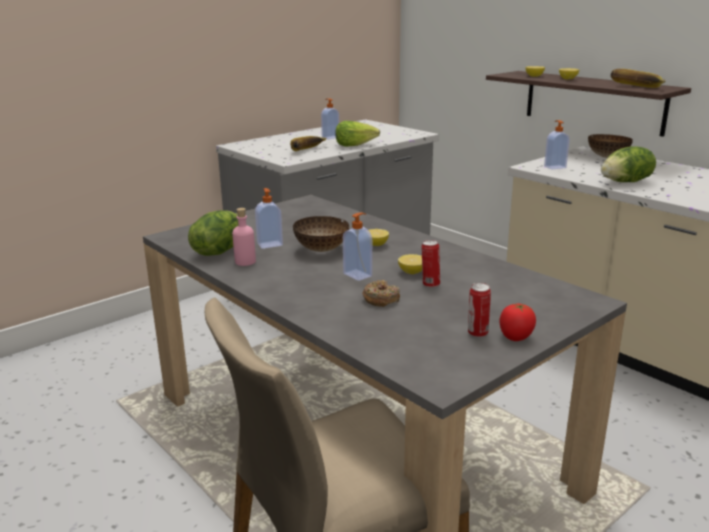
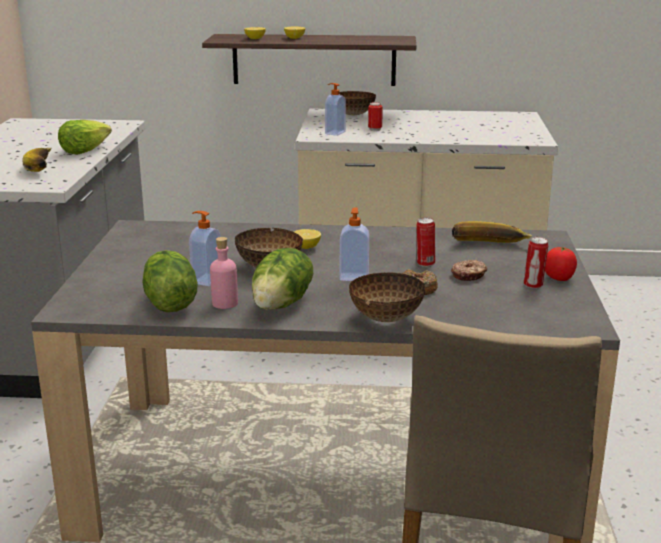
camera: 45 degrees left, 0 degrees up
soap dispenser [321,98,339,139] -> none
lemon [398,254,422,274] -> none
lettuce [601,146,656,182] -> lettuce moved to [252,248,313,310]
banana [611,69,666,88] -> banana moved to [452,221,532,243]
none -> bowl [349,272,425,322]
none -> can [368,102,383,131]
none -> donut [451,260,487,281]

